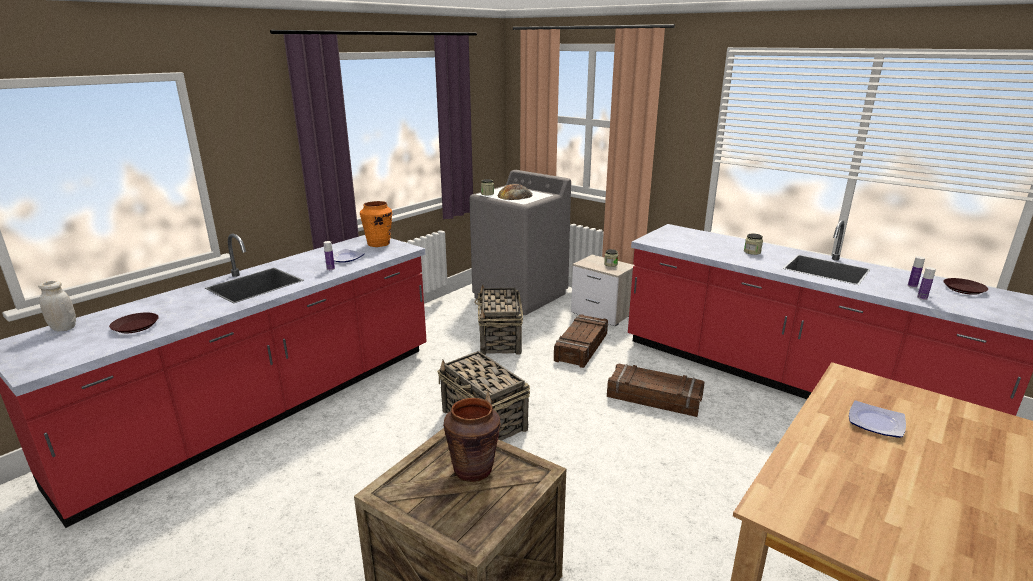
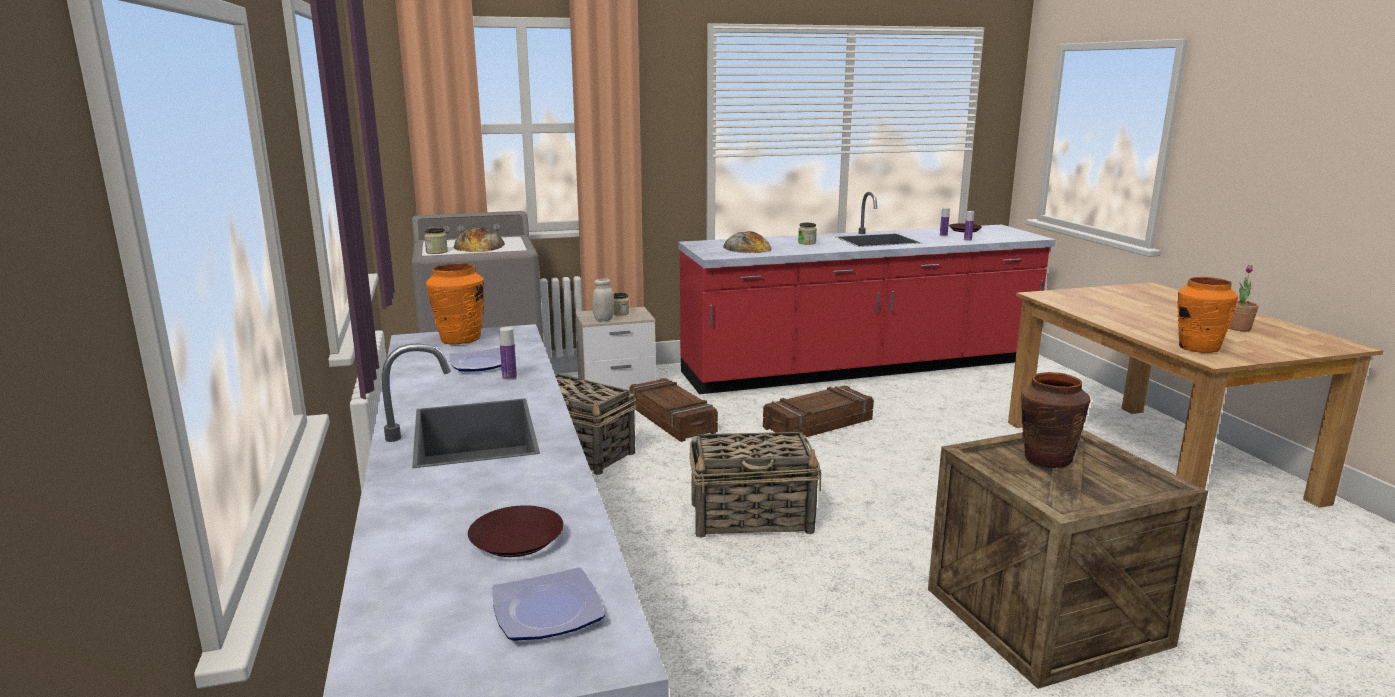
camera: 55 degrees left, 5 degrees down
white jar [38,281,76,332] -> white jar moved to [592,278,614,322]
plate [849,400,906,438] -> plate moved to [493,567,605,641]
none -> bread [723,231,772,253]
none -> orange vase [1177,277,1238,353]
none -> potted plant [1228,265,1258,331]

